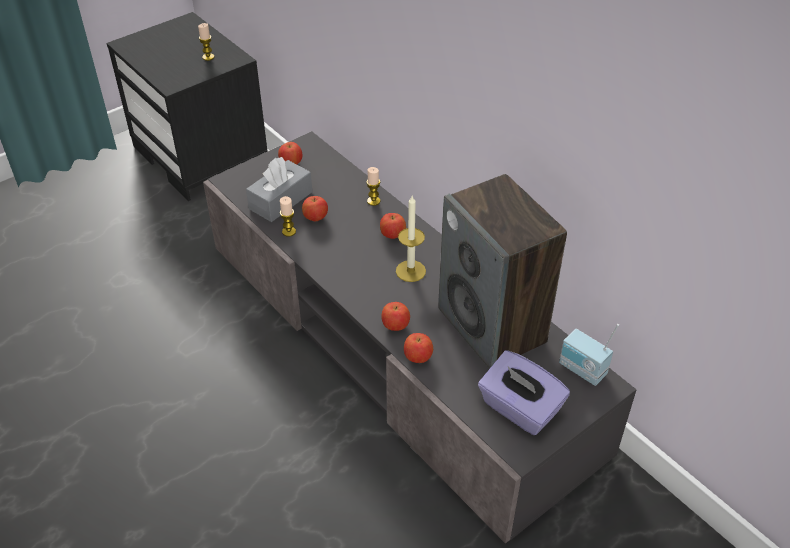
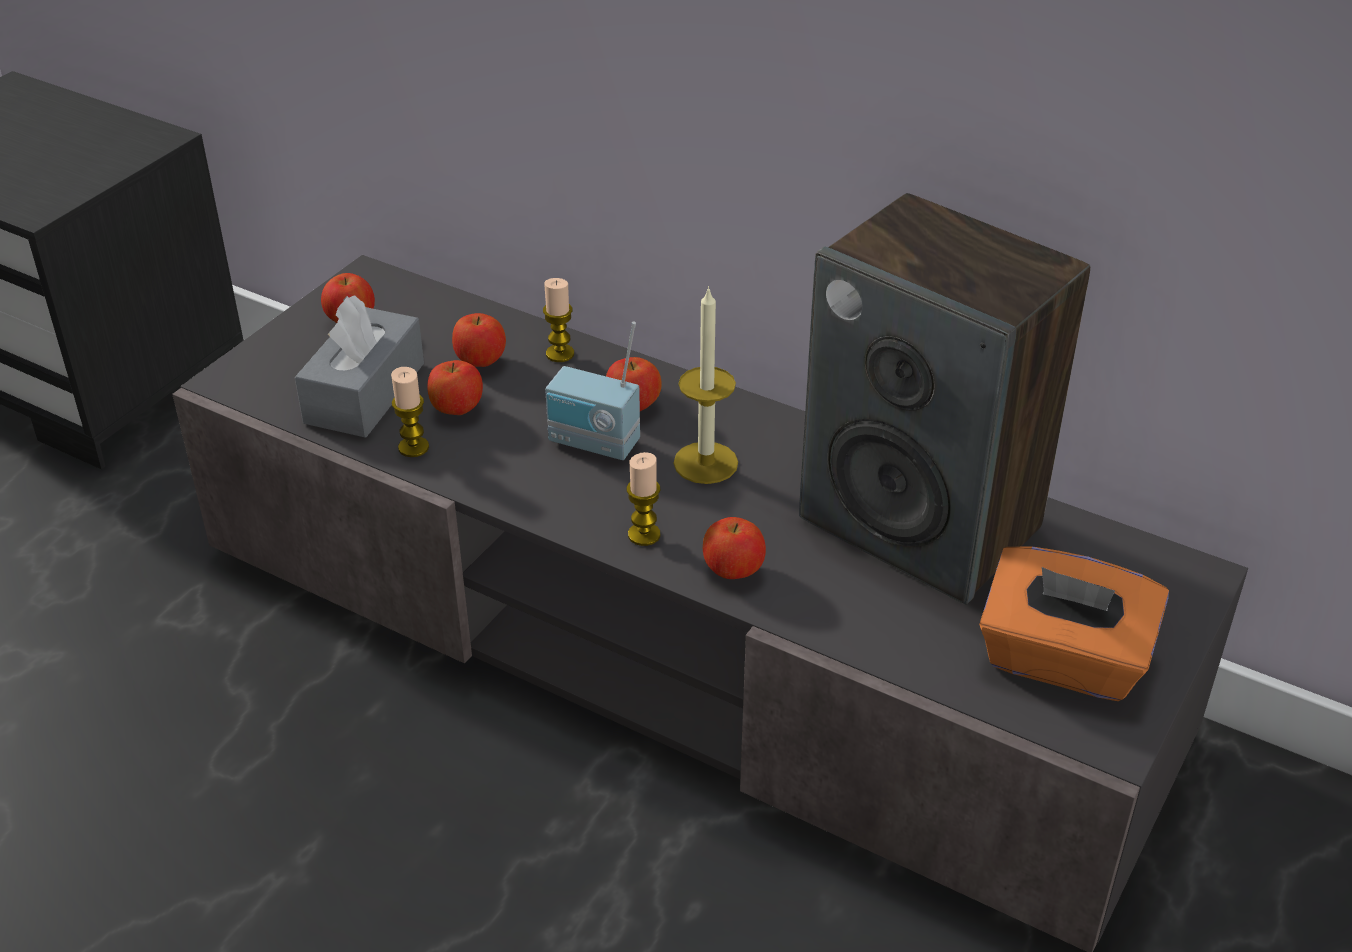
camera: 20 degrees left, 5 degrees down
candle [198,23,214,61] -> candle moved to [627,452,660,546]
apple [404,333,433,363] -> apple moved to [452,313,506,367]
purple tissue box [478,350,570,435] -> orange tissue box [979,547,1169,701]
radio [559,324,619,386] -> radio moved to [545,322,640,460]

